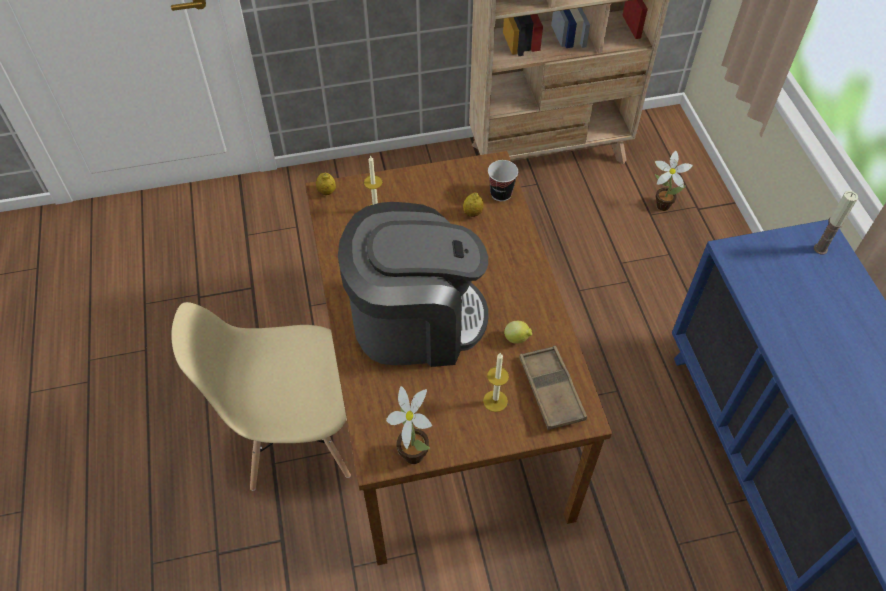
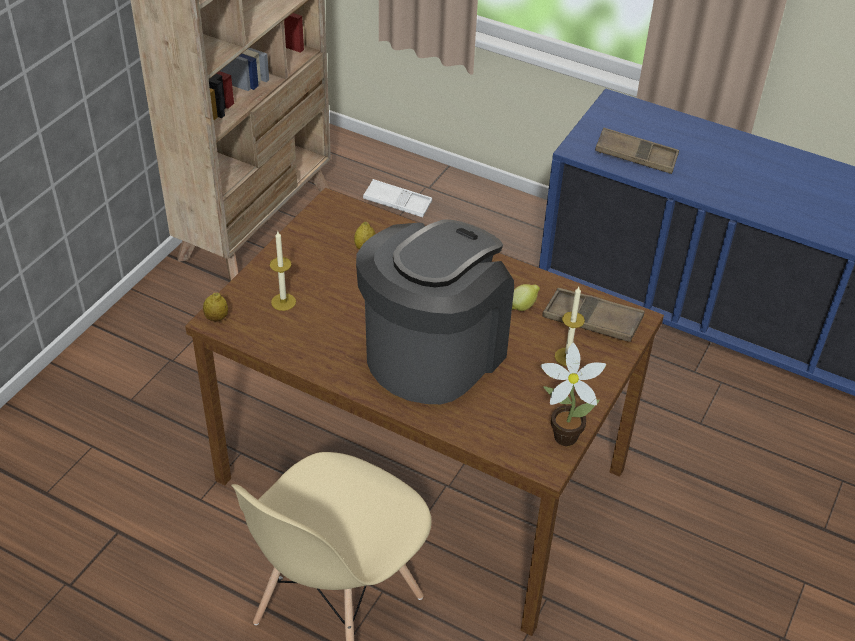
camera: 50 degrees left, 10 degrees down
cup [488,160,518,201] -> none
potted plant [655,151,693,211] -> white tray [363,179,432,218]
candle [814,191,858,255] -> none
none -> brown tray [595,128,679,174]

